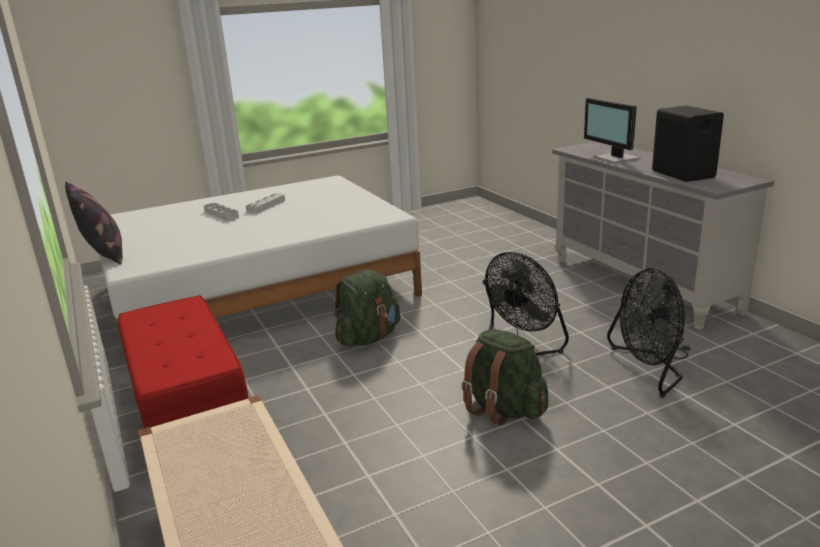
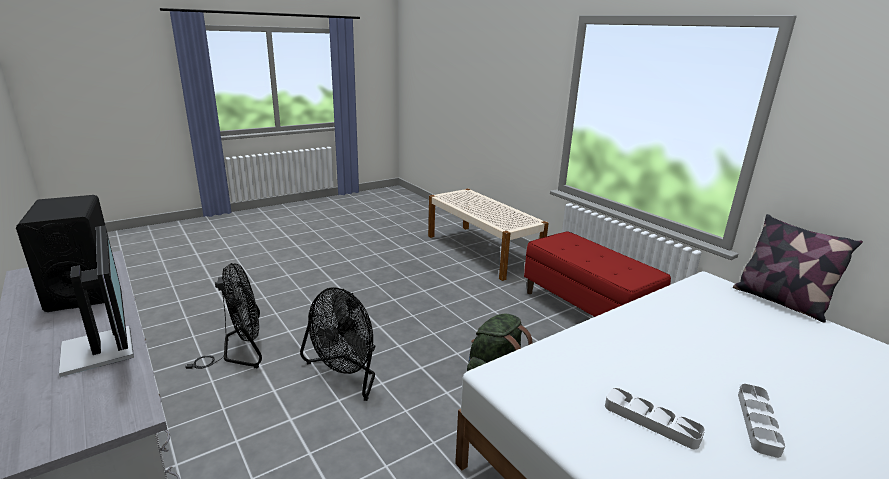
camera: 170 degrees right, 0 degrees up
grey tray [204,203,239,221] -> grey tray moved to [605,388,705,449]
green backpack [461,330,548,426] -> none

